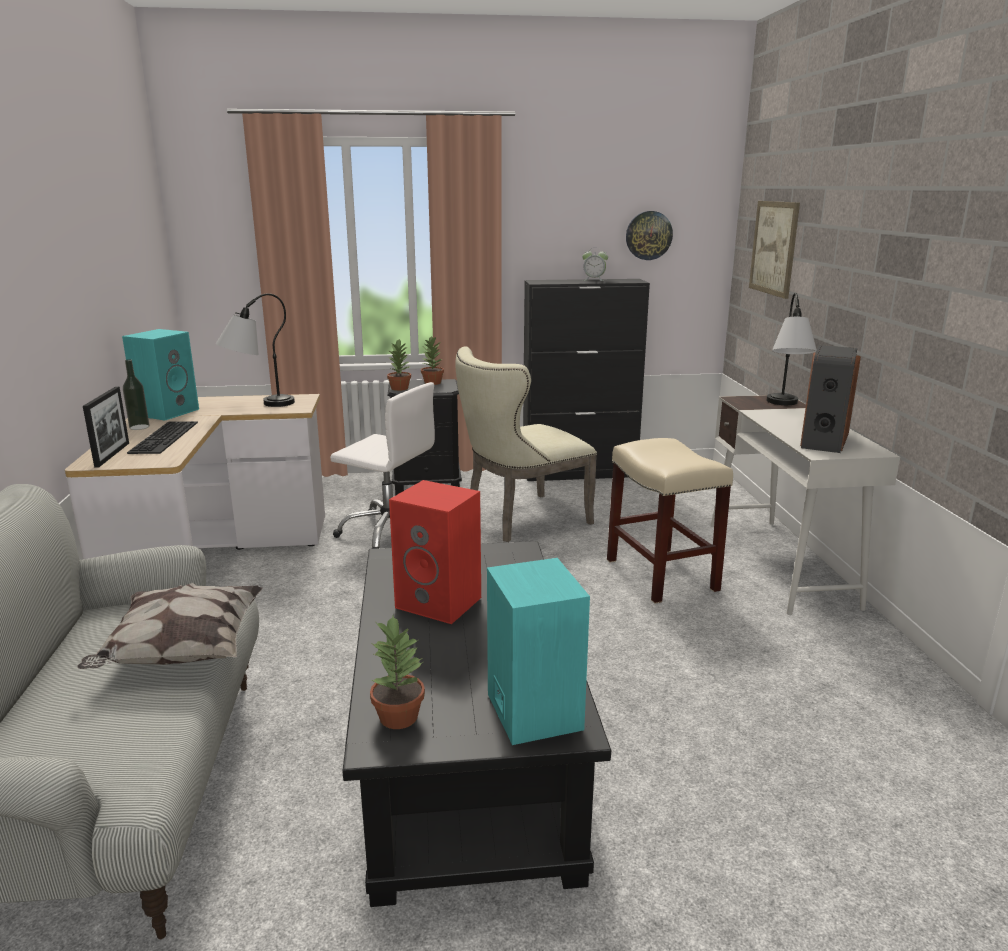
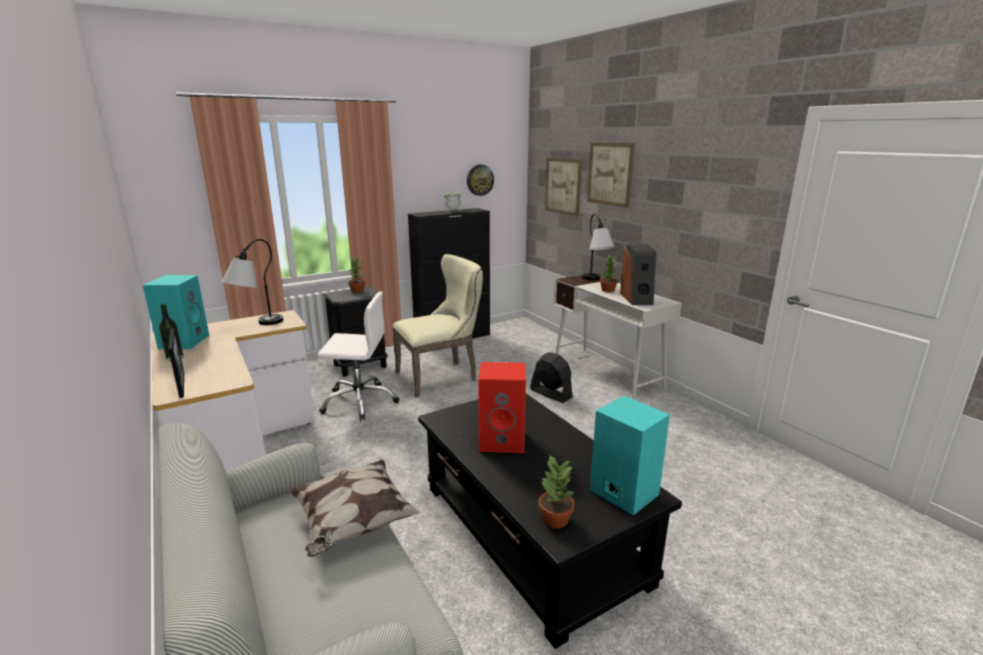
camera: 25 degrees left, 0 degrees up
keyboard [127,421,198,454] -> none
potted plant [387,339,411,391] -> potted plant moved to [600,255,618,292]
beige chair [456,346,597,542] -> beige chair turned 150 degrees counterclockwise [392,254,483,397]
beige stool [607,438,733,604] -> black fan [530,352,573,403]
none -> picture [587,142,635,208]

